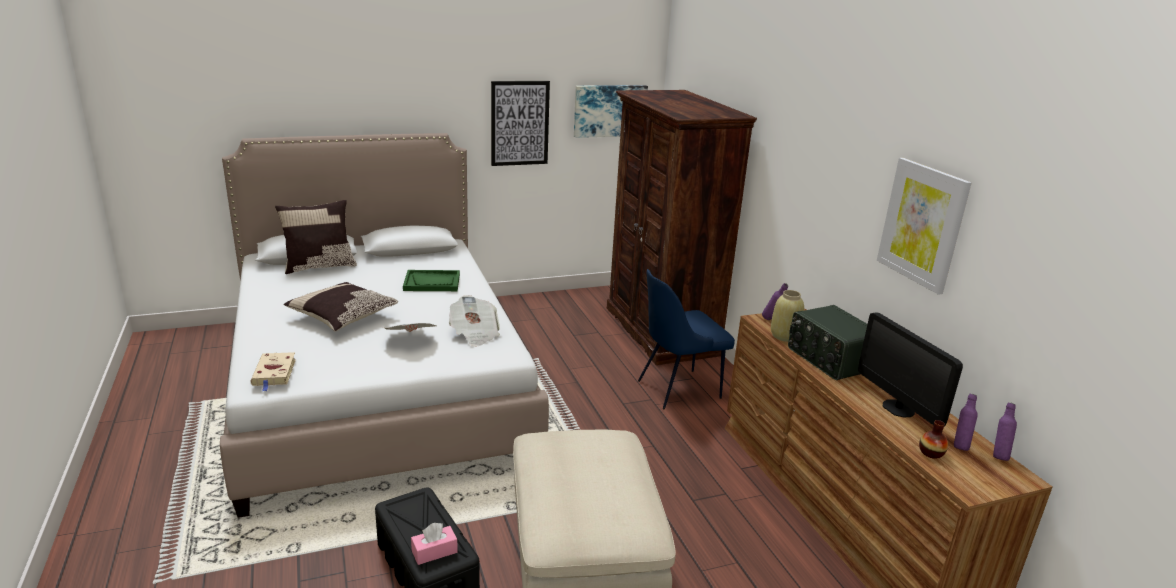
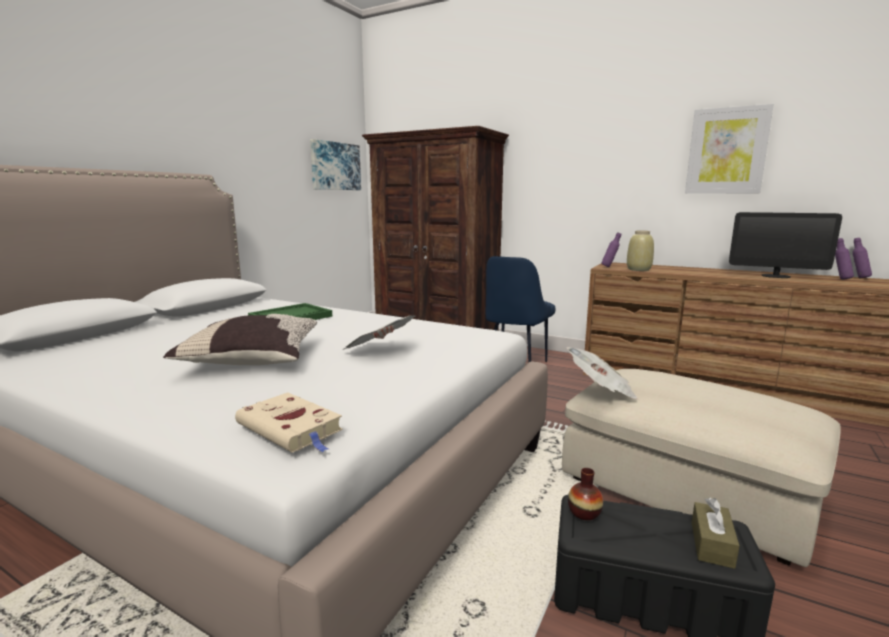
camera: 40 degrees left, 10 degrees down
pillow [275,200,357,274] -> none
pink tissue box [411,523,458,565] -> brown tissue box [692,498,740,569]
newspaper [449,295,500,347] -> newspaper moved to [567,347,638,399]
picture [491,81,550,166] -> none
radio [788,305,867,380] -> none
vase [919,420,948,459] -> vase moved to [568,468,603,520]

